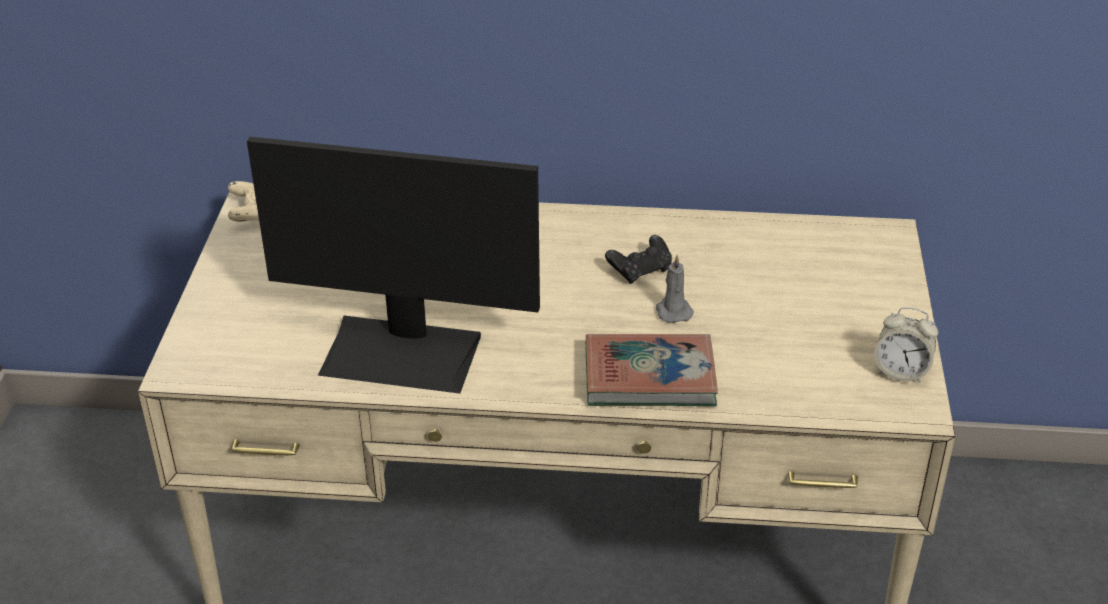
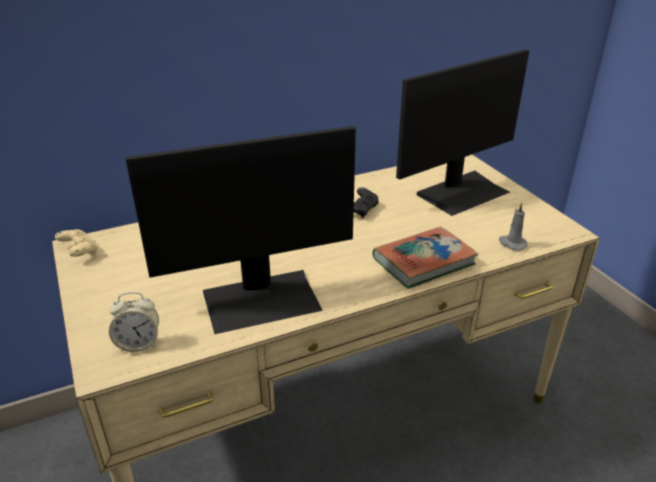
camera: 30 degrees left, 5 degrees down
grey candle [656,255,694,323] -> grey candle moved to [499,202,528,251]
alarm clock [874,307,938,383] -> alarm clock moved to [109,292,159,352]
none -> monitor [396,49,529,216]

